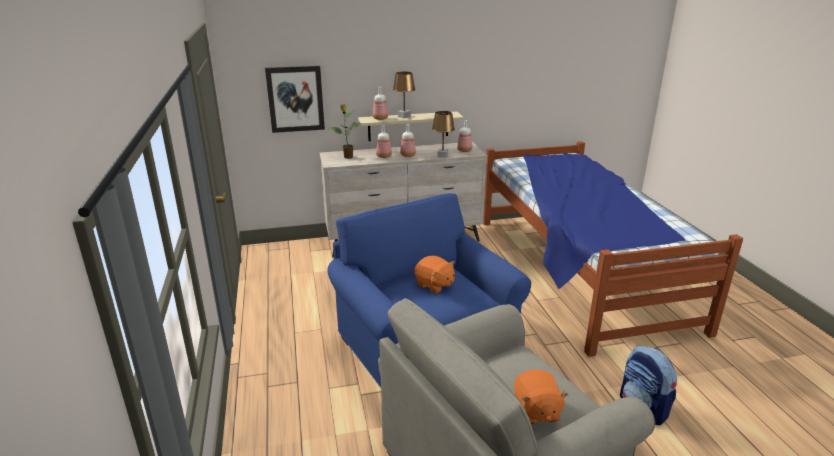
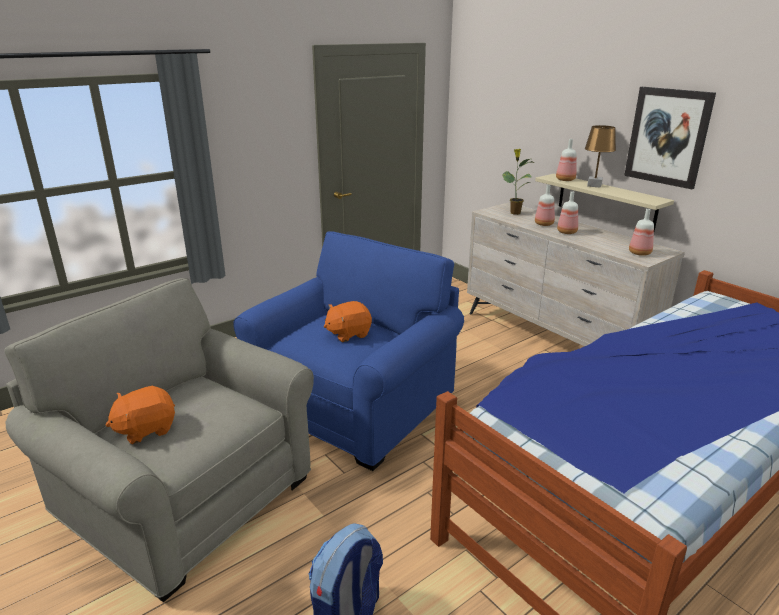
camera: 65 degrees right, 0 degrees up
picture [265,66,325,133] -> picture moved to [624,87,716,189]
orange plush toy [414,256,455,294] -> orange plush toy turned 45 degrees clockwise [324,301,372,342]
brown table lamp [432,111,455,158] -> none

